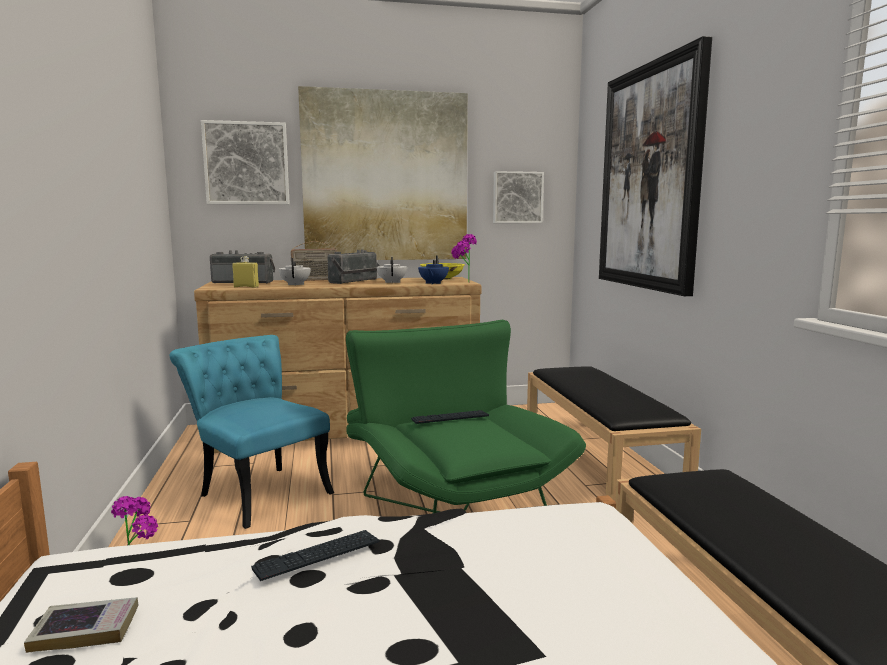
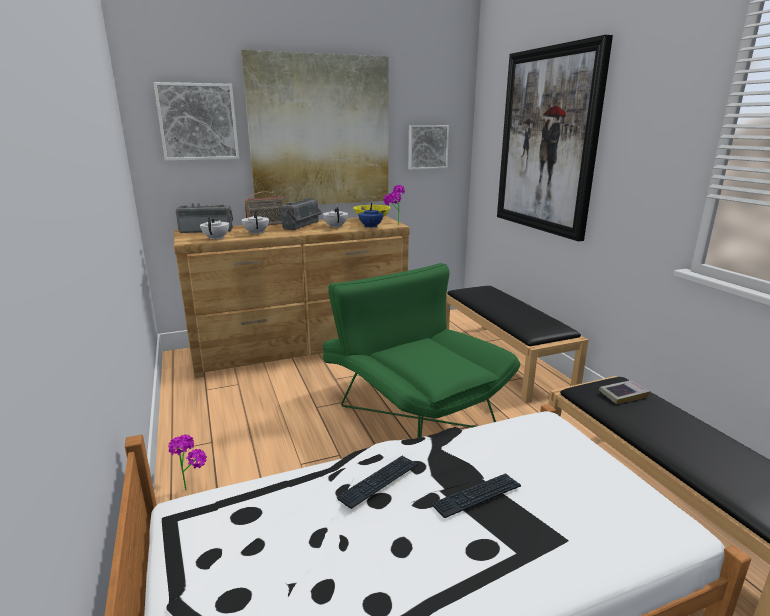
camera: 10 degrees left, 10 degrees up
book [24,597,138,653] -> book moved to [599,380,650,404]
turquoise chair [169,335,334,529] -> none
yellow bottle [232,256,259,288] -> white teapot [200,217,229,240]
keyboard [411,410,489,424] -> keyboard moved to [432,473,521,518]

